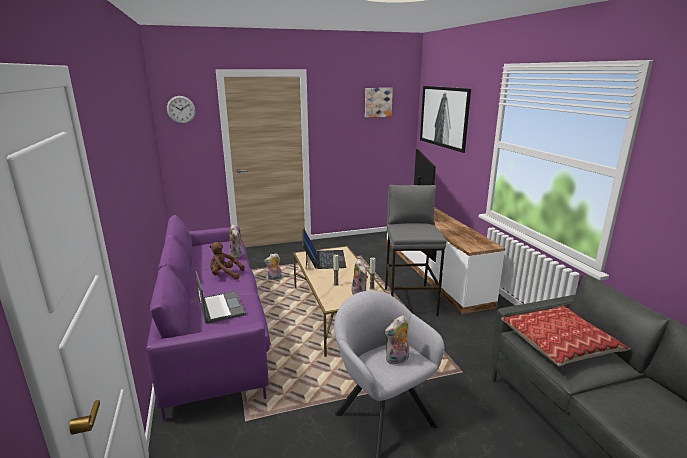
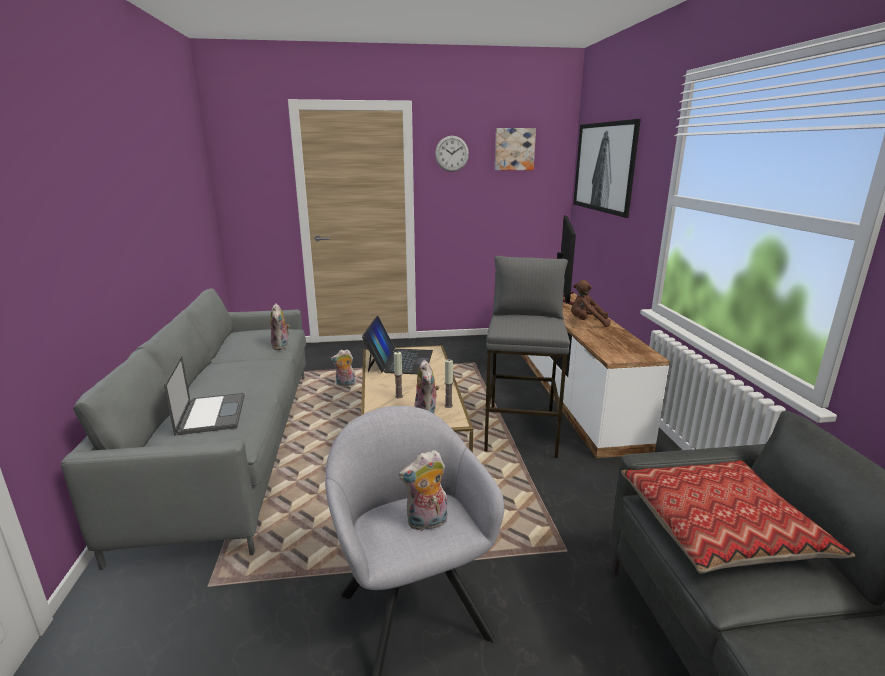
camera: 10 degrees right, 0 degrees up
purple sofa [146,215,270,421] -> grey sofa [61,288,306,570]
wall clock [167,96,196,124] -> wall clock moved to [435,136,469,172]
brown plush toy [210,242,245,280] -> brown plush toy moved to [571,280,611,327]

